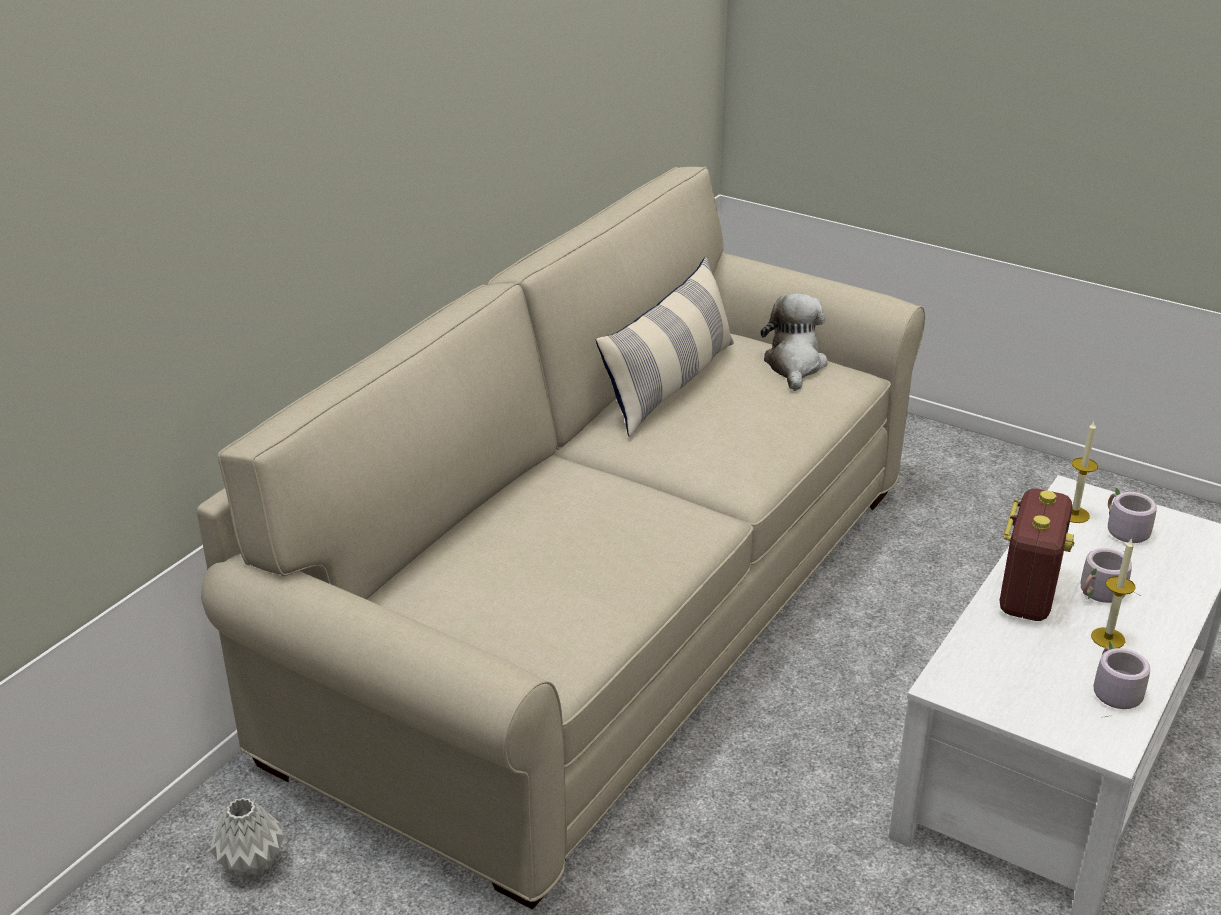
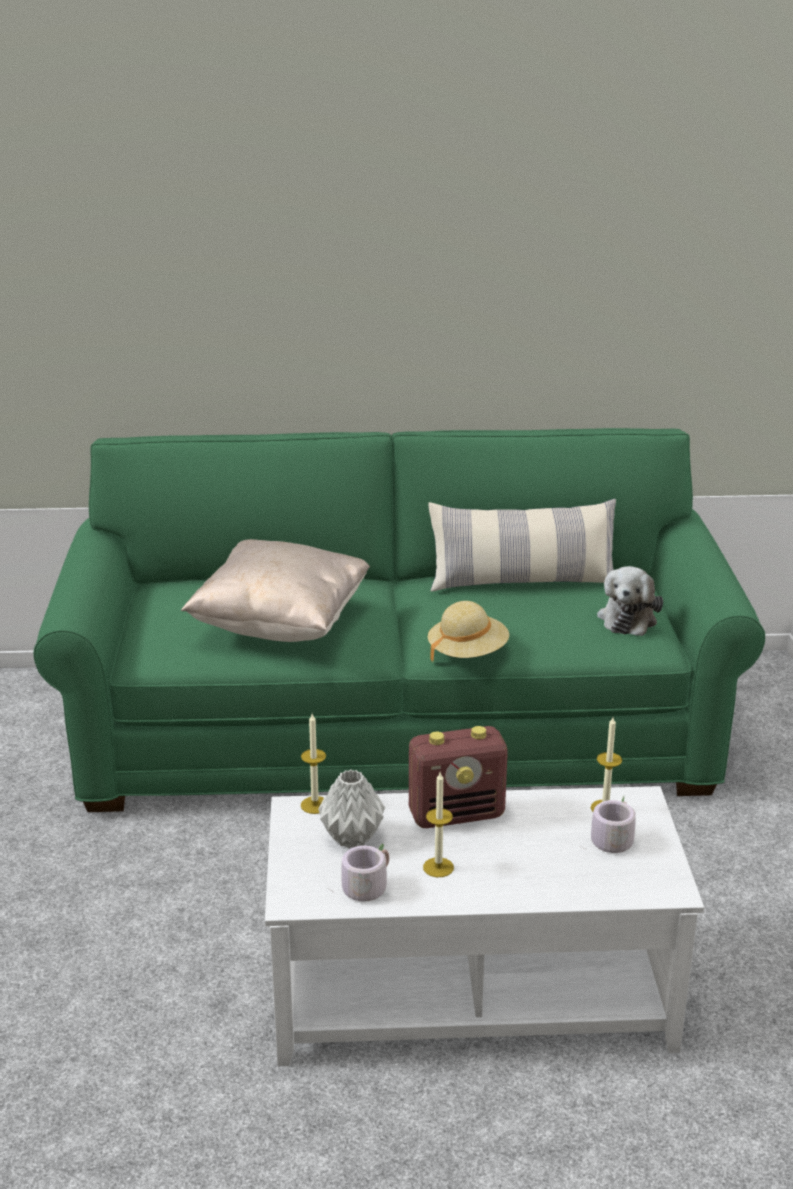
camera: 55 degrees right, 5 degrees down
beige sofa [197,166,925,909] -> green sofa [33,428,765,812]
grey vase [210,798,284,879] -> grey vase moved to [318,770,385,848]
plush toy [761,293,828,391] -> plush toy turned 135 degrees clockwise [597,566,663,636]
grey mug [1081,548,1141,603] -> none
none -> beige pillow [181,539,370,642]
none -> candle [301,714,326,814]
none -> beige hat [428,601,509,663]

